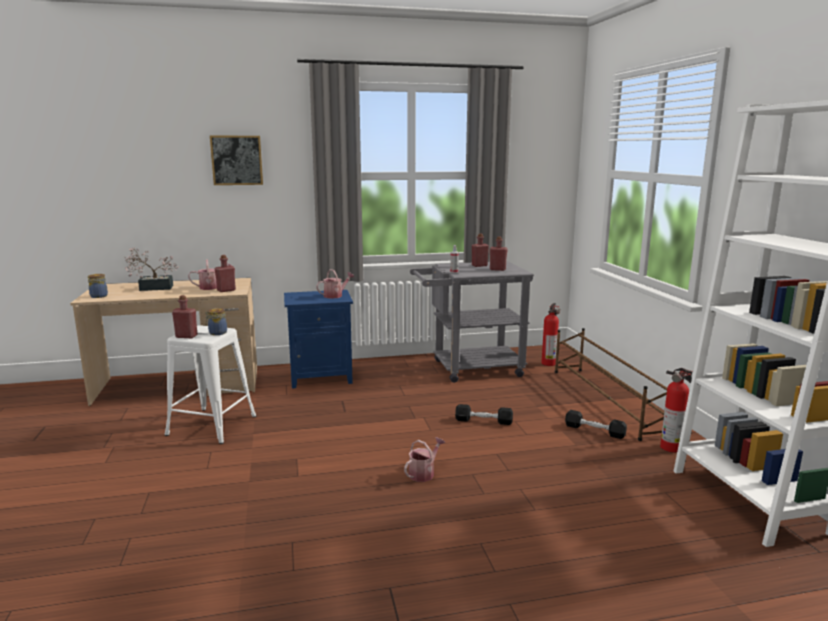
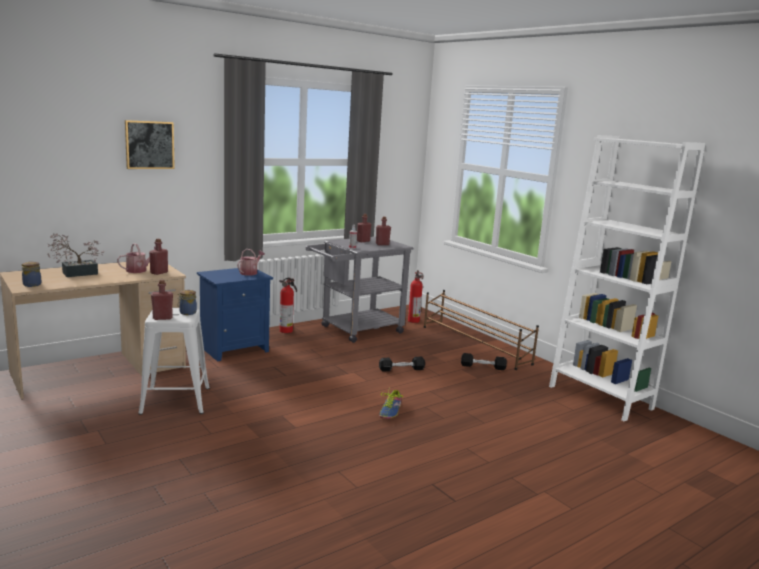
camera: 25 degrees left, 0 degrees up
watering can [404,437,445,482] -> shoe [379,390,403,419]
fire extinguisher [660,368,692,453] -> fire extinguisher moved to [280,277,297,333]

